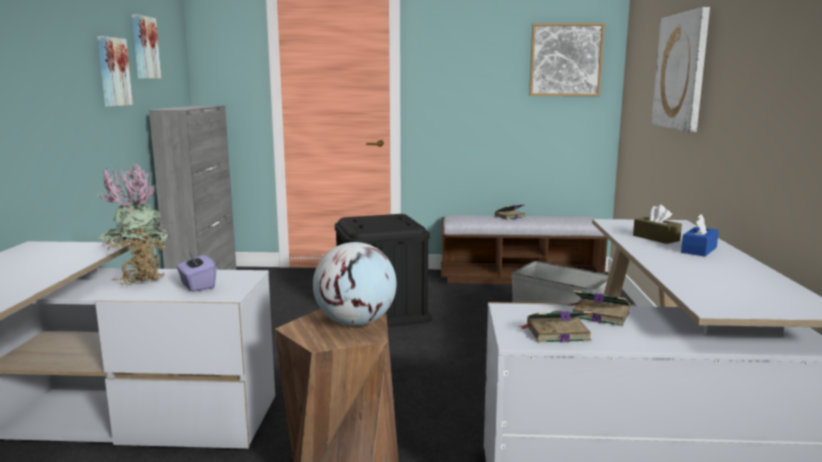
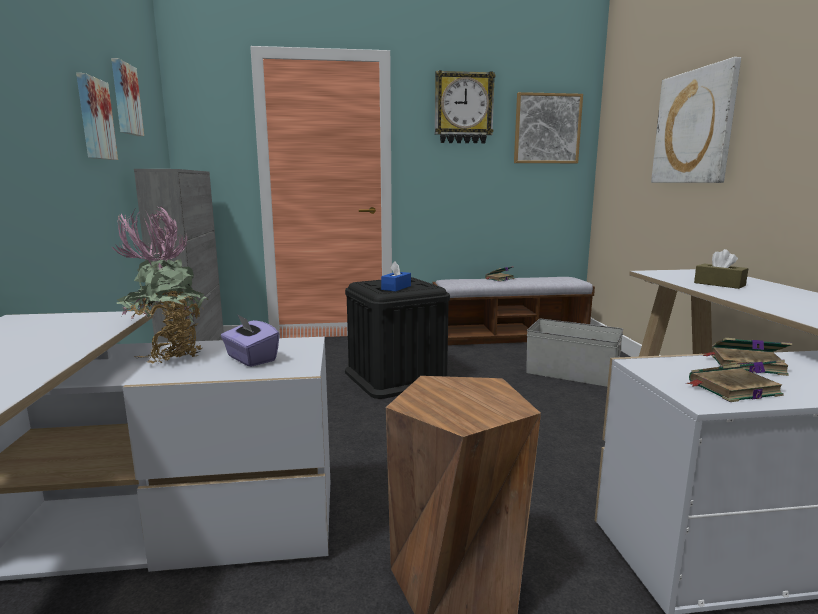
camera: 10 degrees left, 0 degrees up
globe [313,242,397,326] -> none
blue tissue box [681,214,719,257] -> blue tissue box moved to [381,261,411,292]
none -> wall clock [435,70,495,143]

